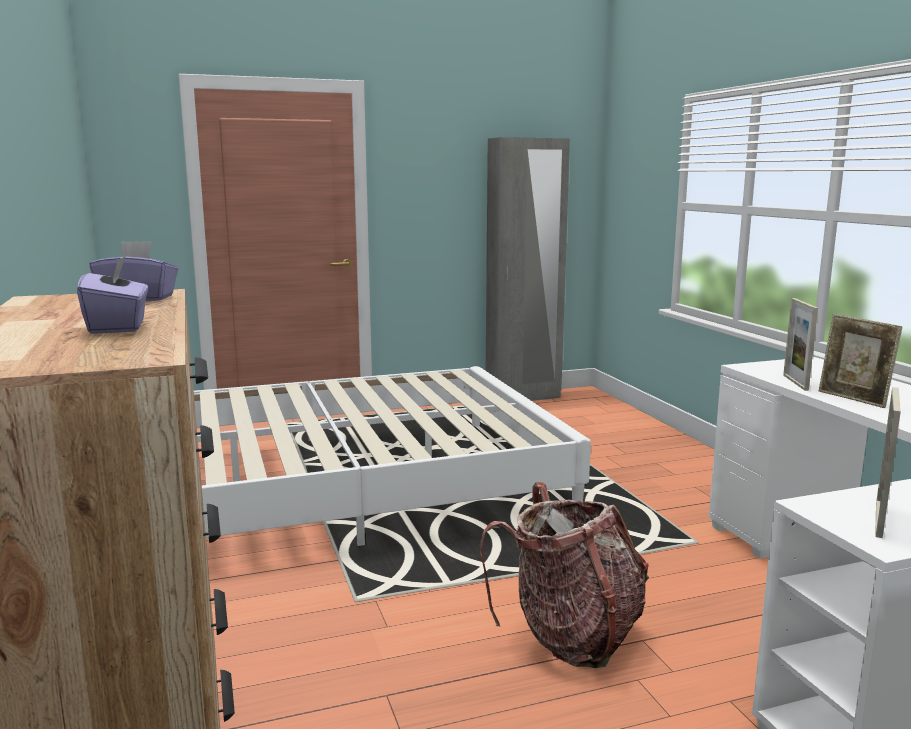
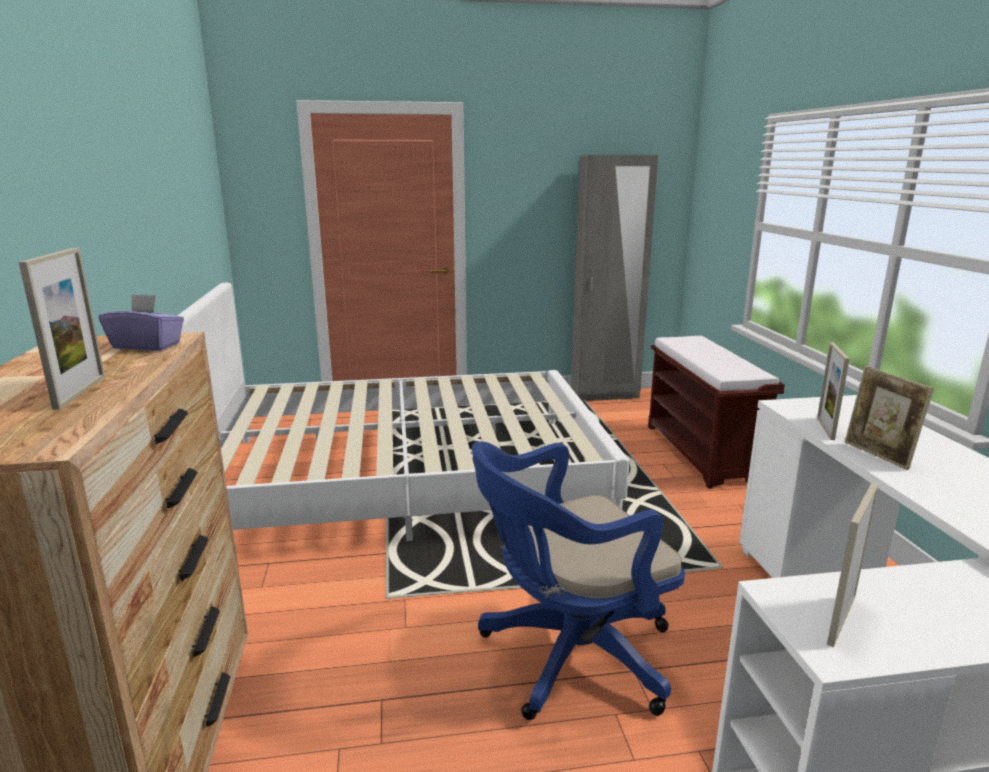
camera: 10 degrees right, 5 degrees up
purple tissue box [77,256,148,334] -> picture frame [19,248,105,410]
backpack [480,482,649,668] -> blue office chair [472,441,685,720]
none -> brown bench [648,336,785,489]

